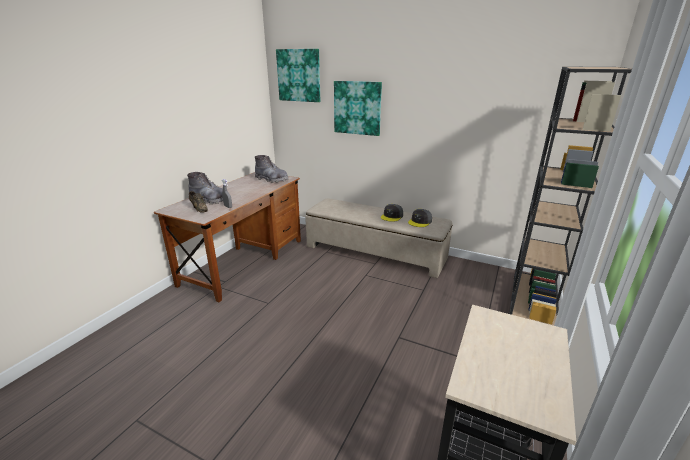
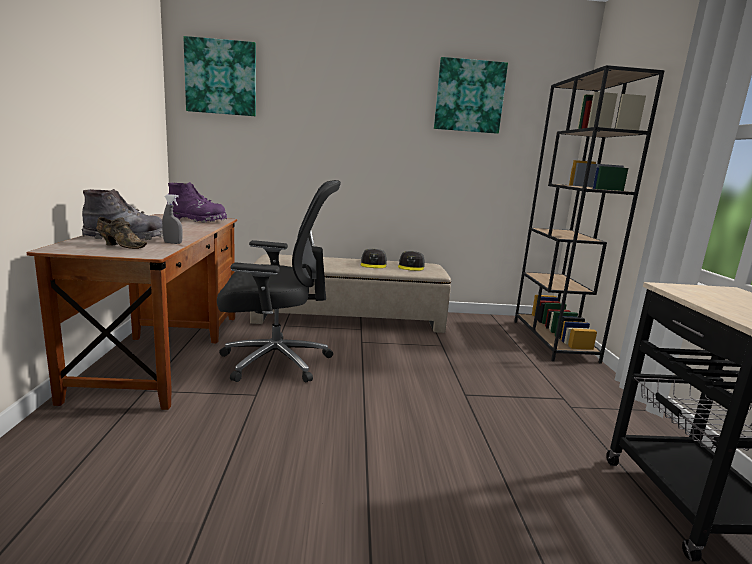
camera: 30 degrees left, 10 degrees down
grey boot [255,155,288,183] -> purple boot [168,182,227,223]
picture [334,81,382,136] -> picture moved to [434,57,508,134]
none -> office chair [217,180,341,383]

